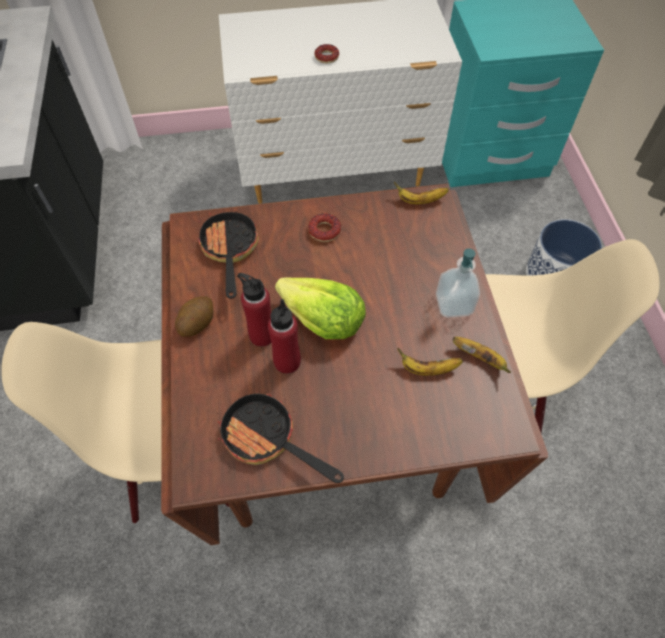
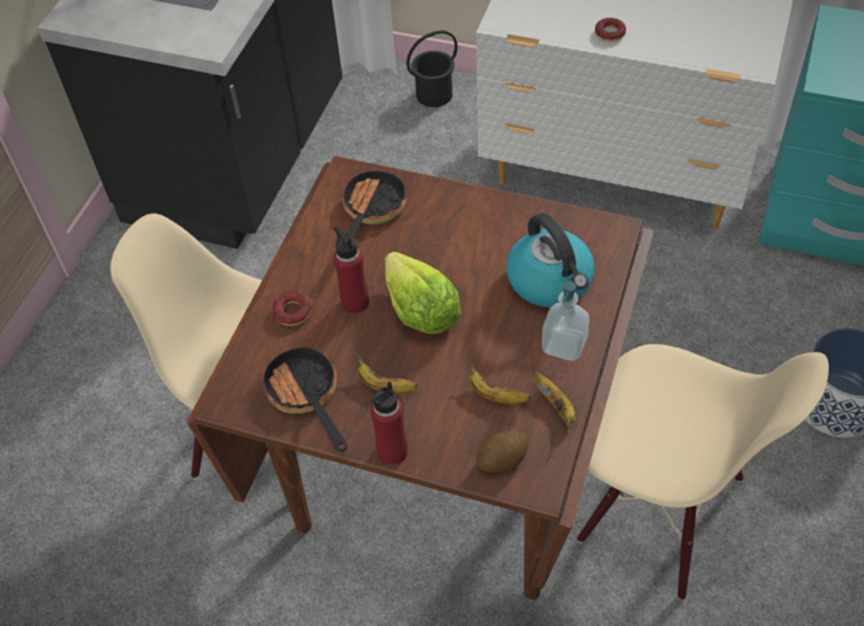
camera: 30 degrees right, 5 degrees down
potato [175,296,213,337] -> potato moved to [477,431,529,473]
red bottle [268,299,301,374] -> red bottle moved to [370,381,408,465]
donut [308,213,341,242] -> donut moved to [272,291,312,326]
banana [394,182,449,204] -> banana moved to [356,352,417,394]
none -> black bucket [407,30,458,107]
none -> kettle [506,213,595,307]

